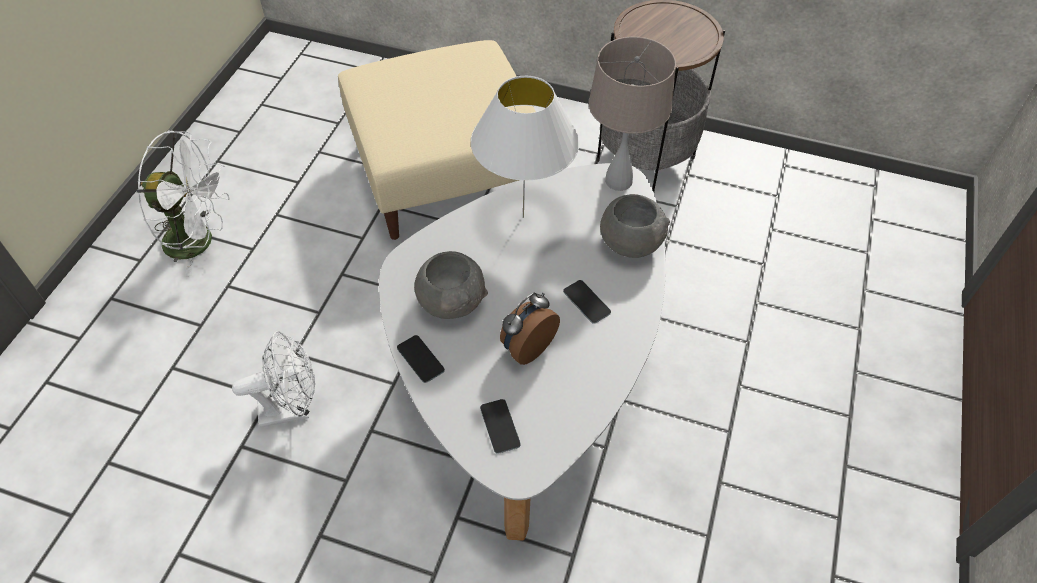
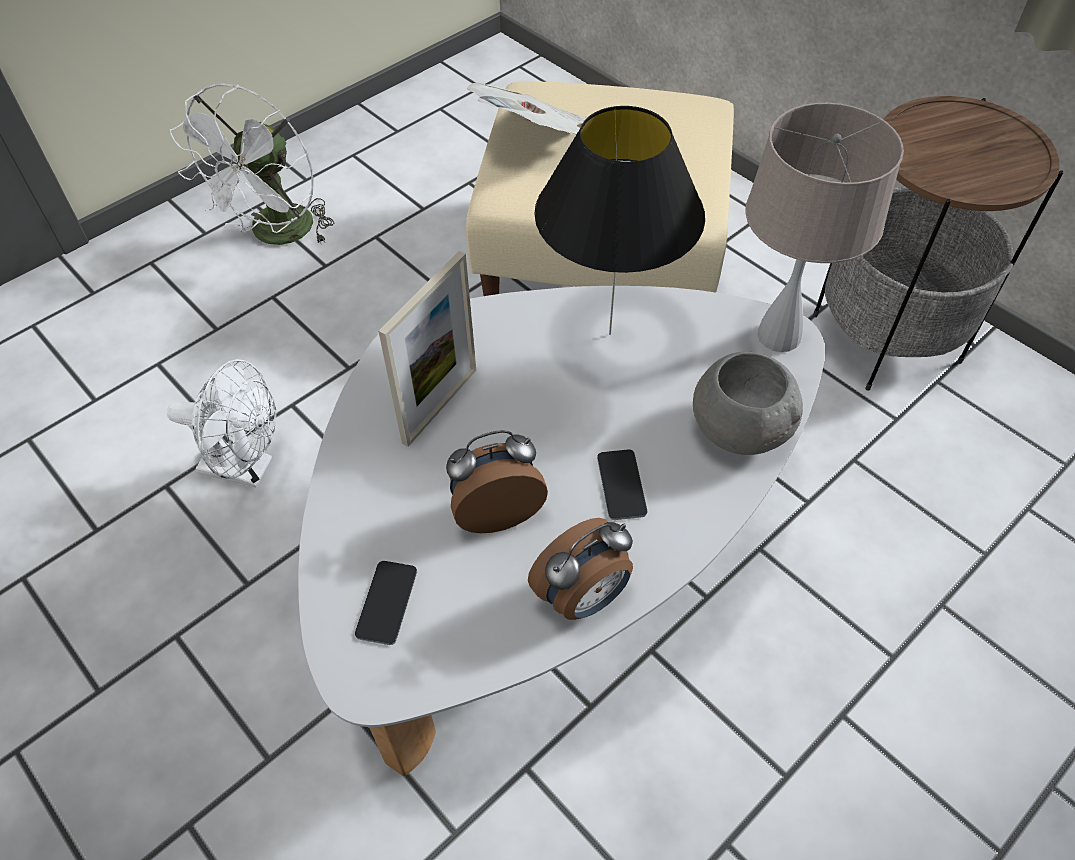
camera: 30 degrees right, 0 degrees up
white fan [136,130,230,277] -> white fan turned 75 degrees clockwise [170,83,334,245]
phone [397,335,445,383] -> none
grey bowl [414,251,488,319] -> picture frame [378,251,476,447]
white table lamp [471,76,579,218] -> black table lamp [534,106,705,335]
none -> newspaper [467,83,587,135]
none -> alarm clock [528,518,633,620]

